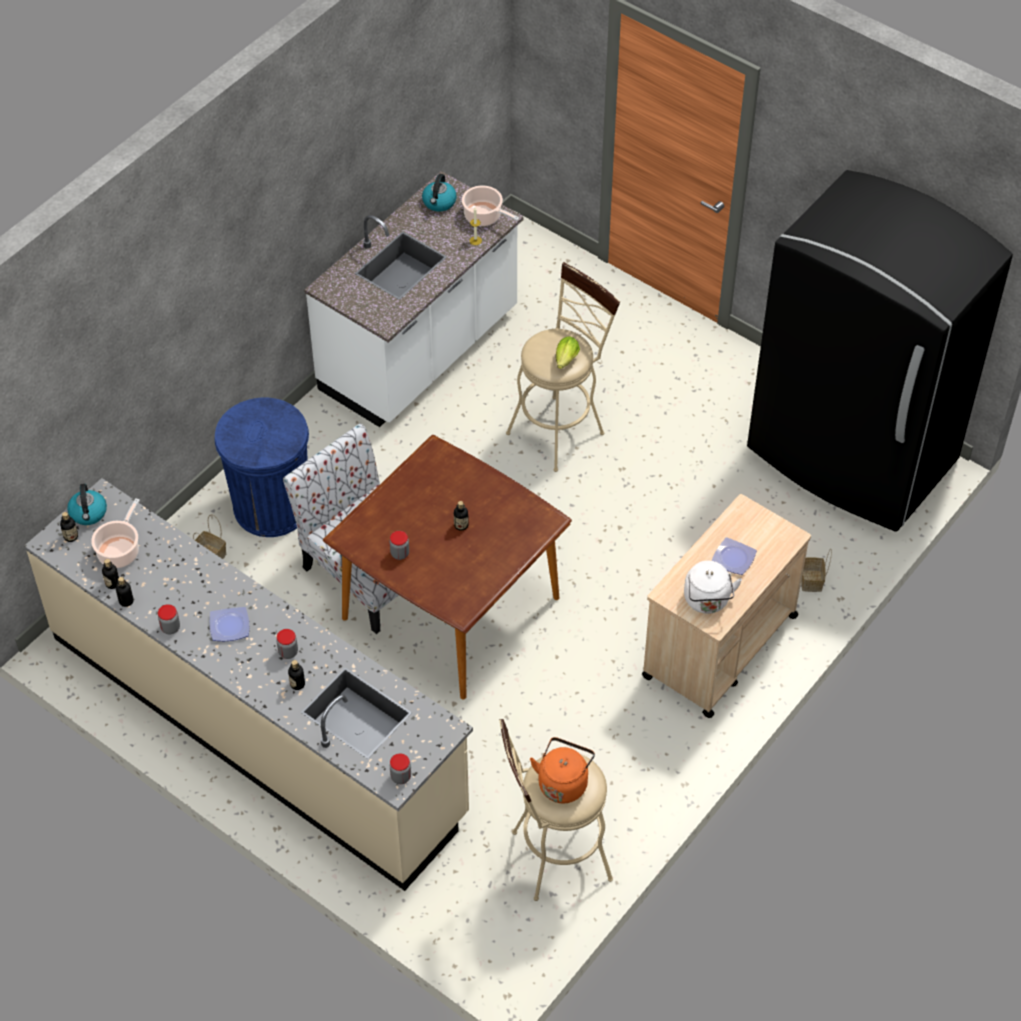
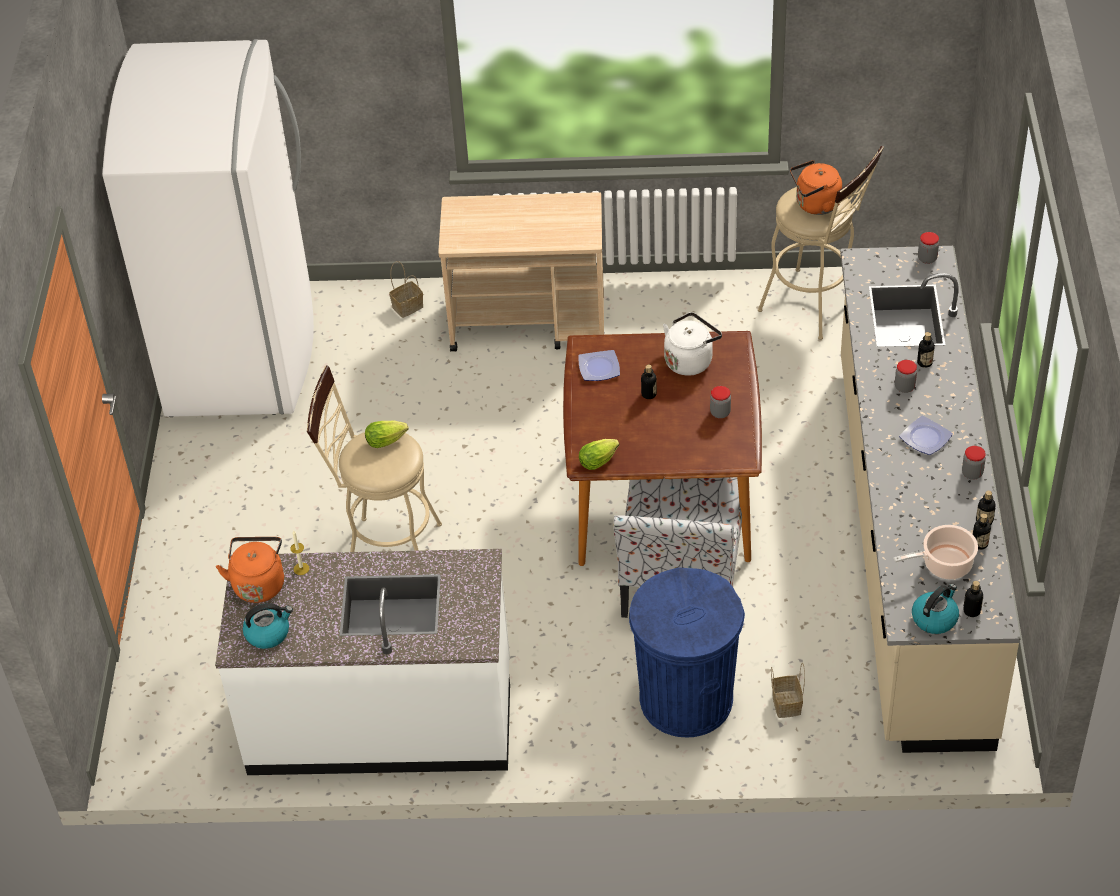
camera: 125 degrees left, 5 degrees down
cooking pot [462,186,519,226] -> orange kettle [216,537,284,603]
white kettle [684,561,742,614] -> white kettle moved to [663,312,722,376]
plate [711,537,757,575] -> plate moved to [578,350,620,381]
black fridge [747,170,1013,532] -> white fridge [102,39,314,417]
none -> lettuce [579,439,619,470]

